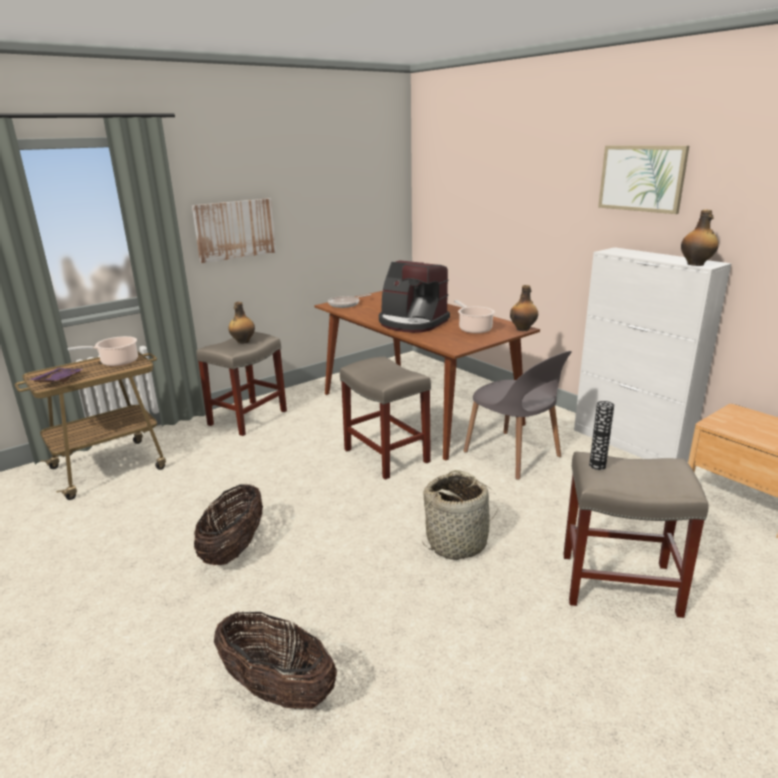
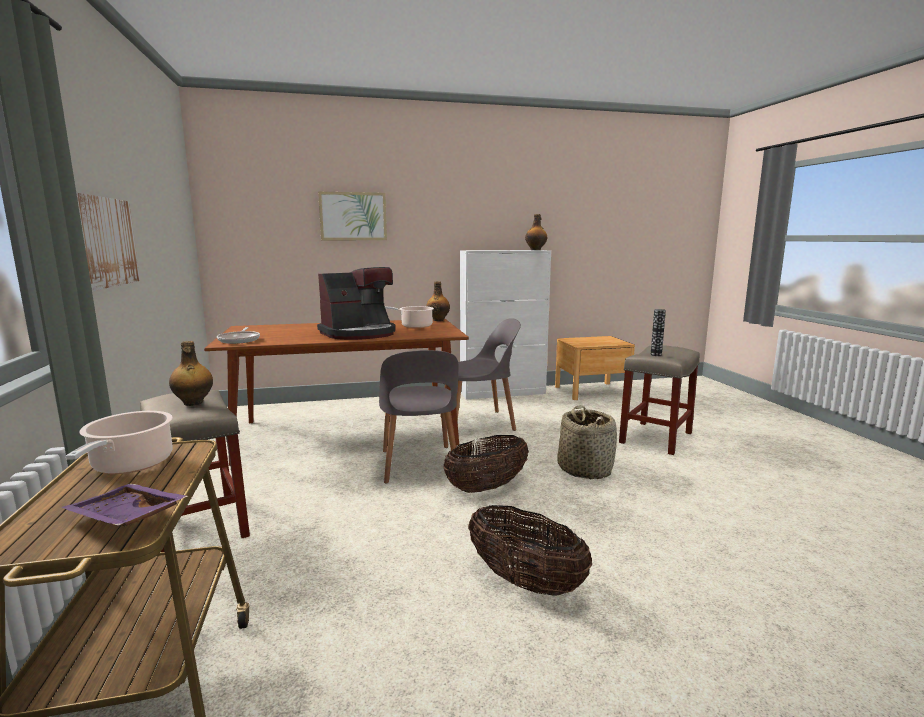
camera: 65 degrees left, 10 degrees down
basket [214,611,337,709] -> basket moved to [444,435,529,493]
beige stool [340,357,431,480] -> grey chair [379,350,458,484]
picture [598,146,689,214] -> picture moved to [318,192,387,240]

